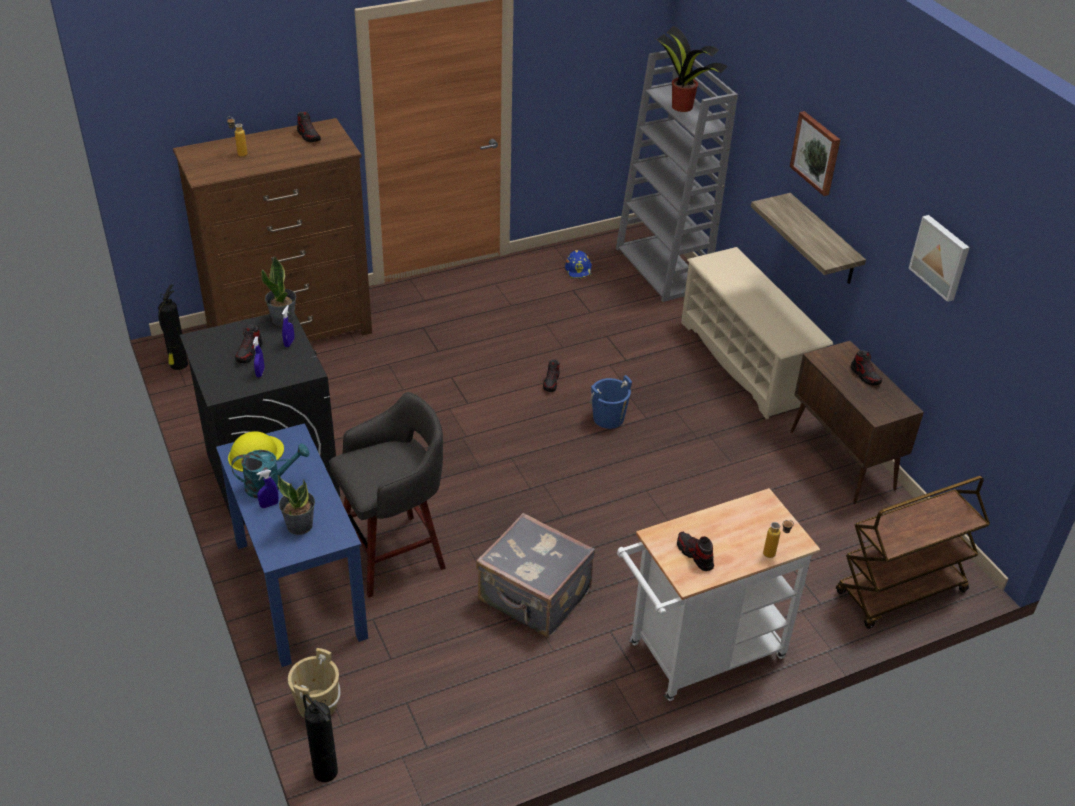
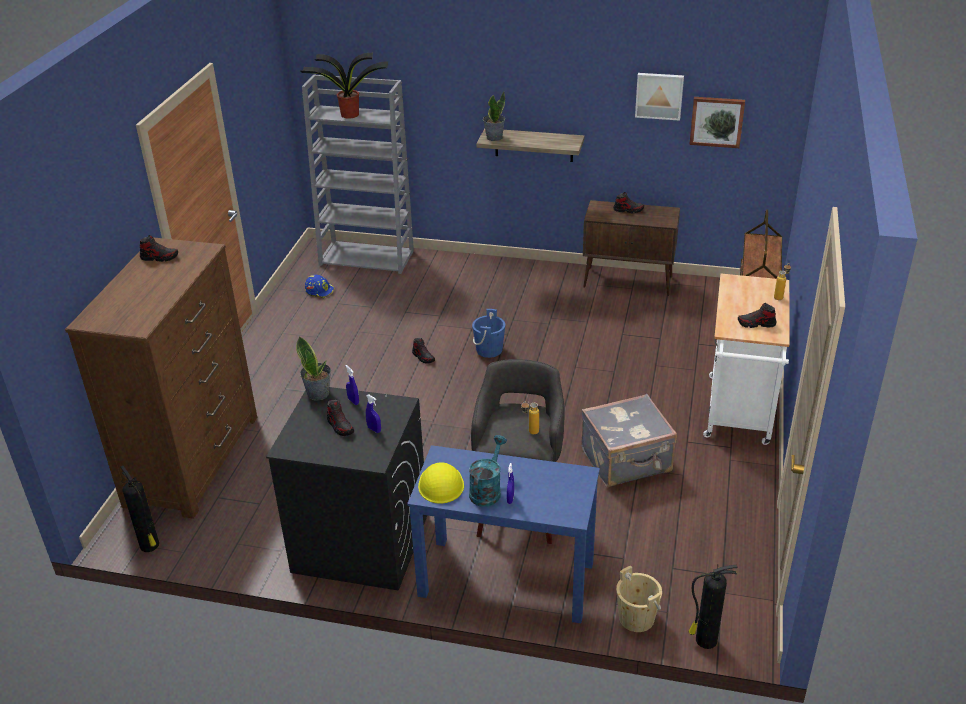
camera: 50 degrees left, 5 degrees down
bottle [227,116,248,157] -> bottle moved to [521,401,539,434]
potted plant [278,475,315,535] -> potted plant moved to [483,92,505,141]
beige shoe rack [681,247,833,419] -> none
picture [790,111,840,196] -> picture moved to [689,97,745,148]

